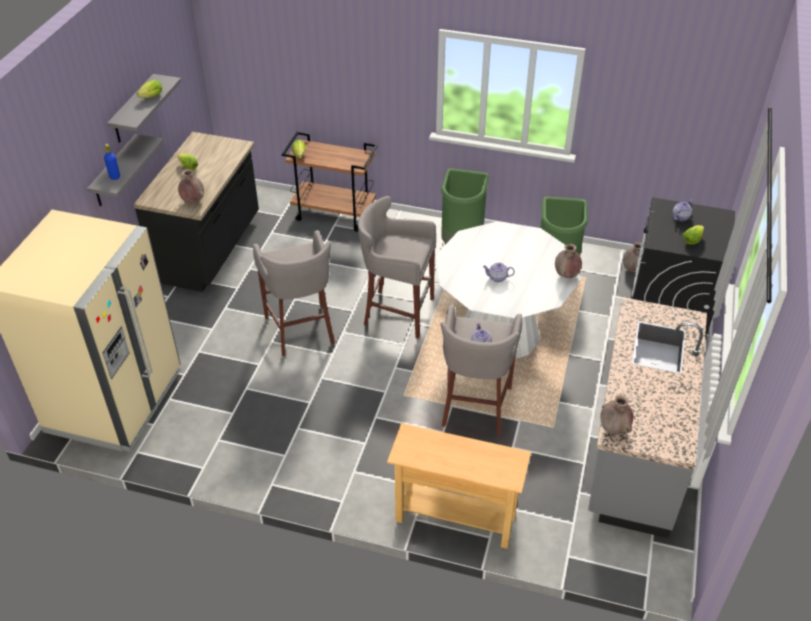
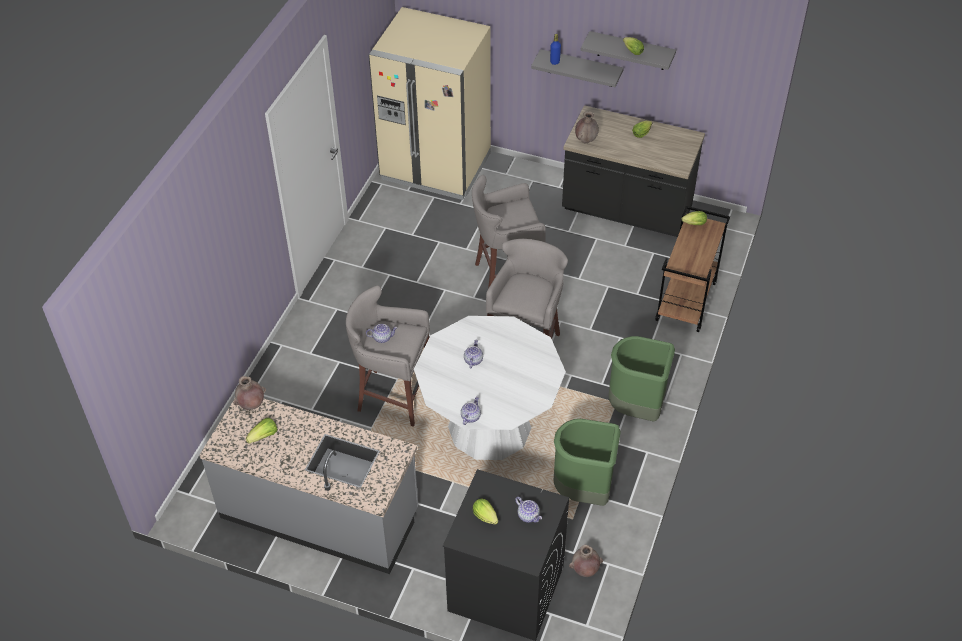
camera: 95 degrees right, 5 degrees up
beige console table [387,423,531,549] -> none
brown vase [555,244,582,278] -> teapot [461,396,481,425]
none -> lettuce [246,418,277,444]

